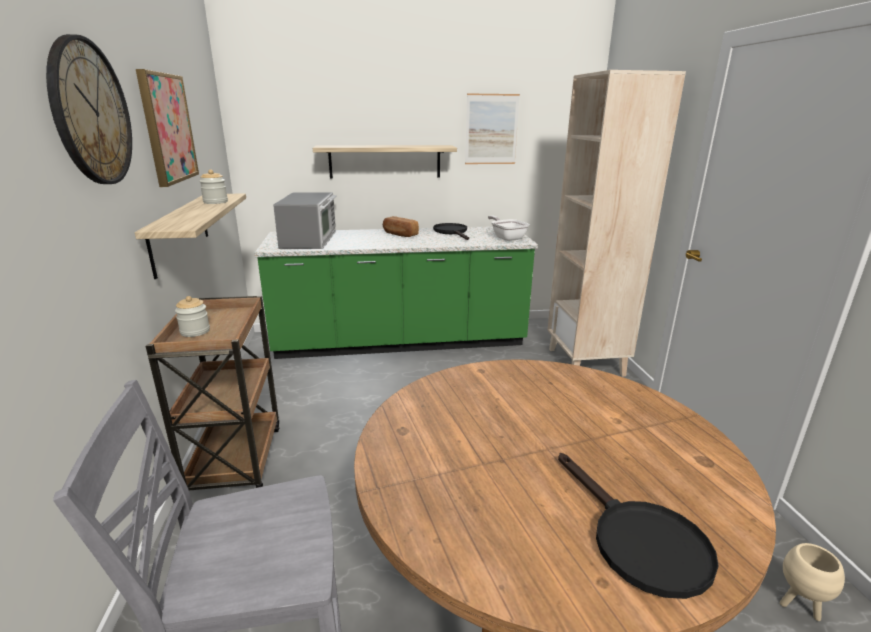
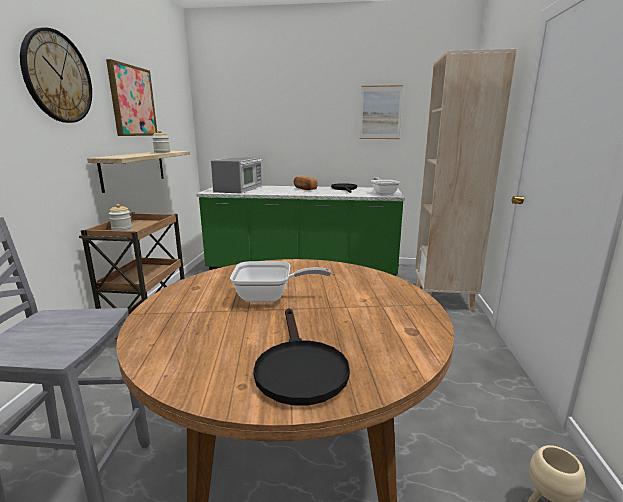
camera: 15 degrees right, 5 degrees down
shelf [313,145,457,179] -> none
none -> frying pan [230,261,331,302]

